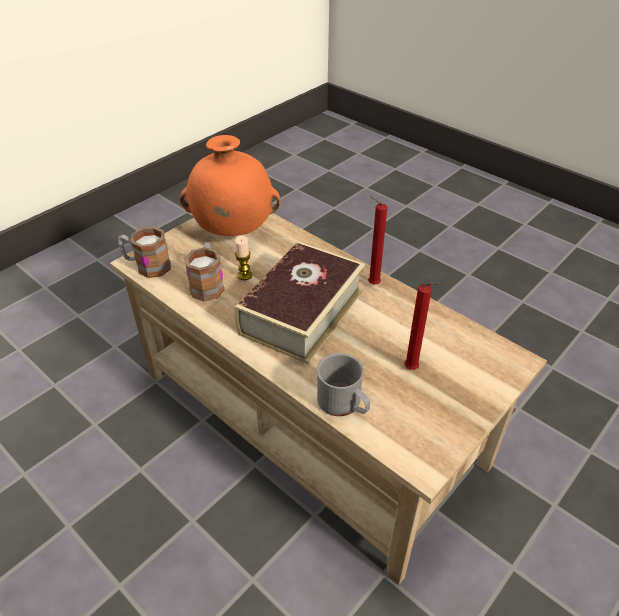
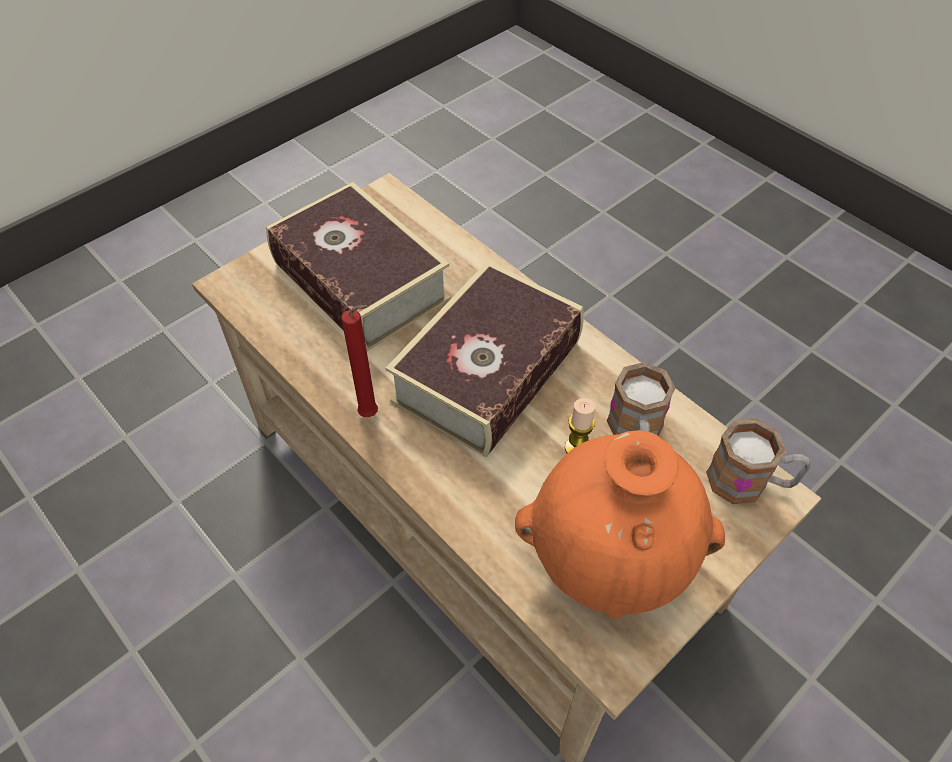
camera: 175 degrees left, 10 degrees up
grey mug [317,353,370,416] -> none
red candle [404,282,439,370] -> book [266,182,451,351]

